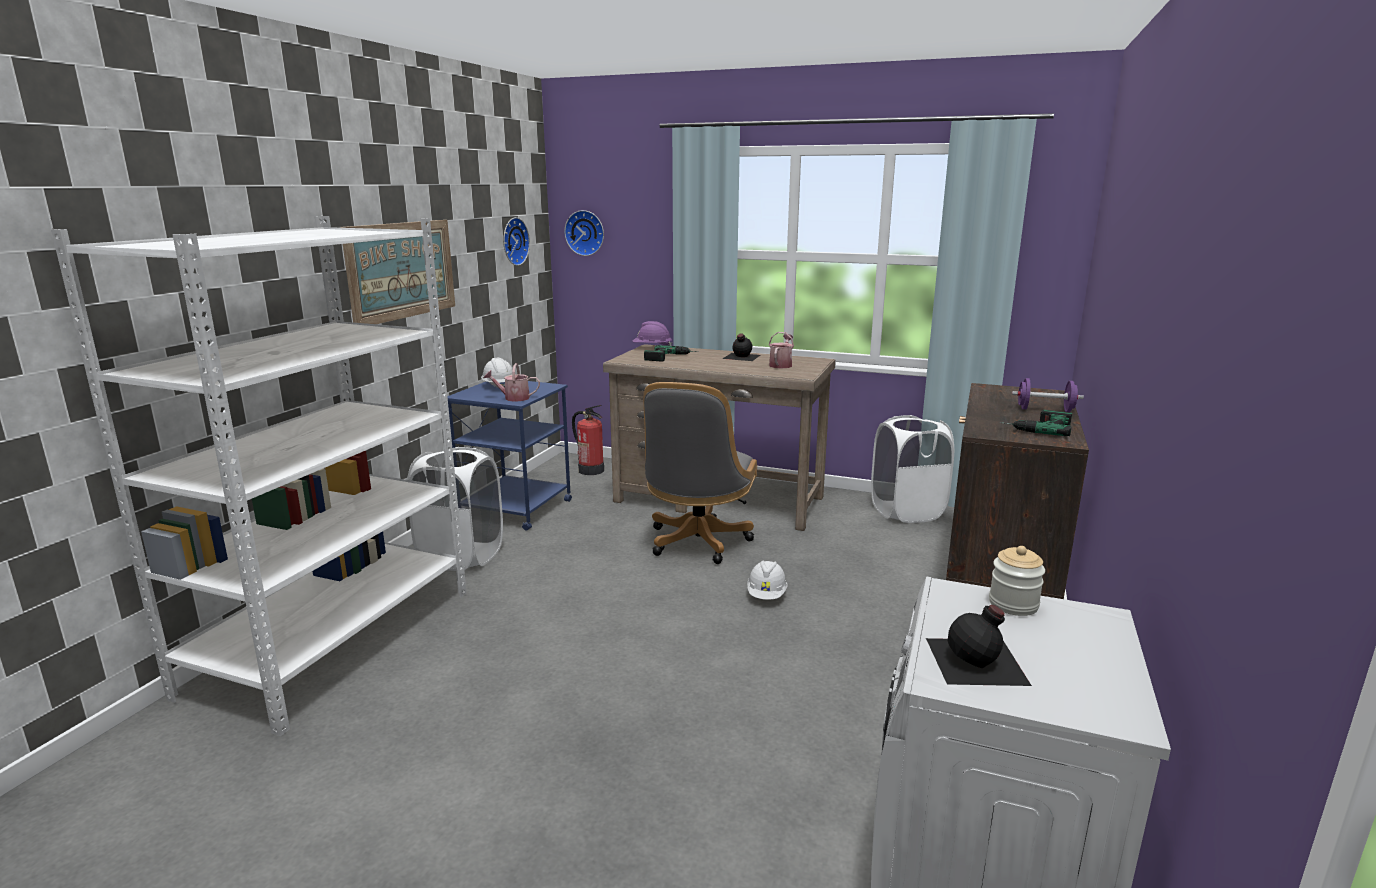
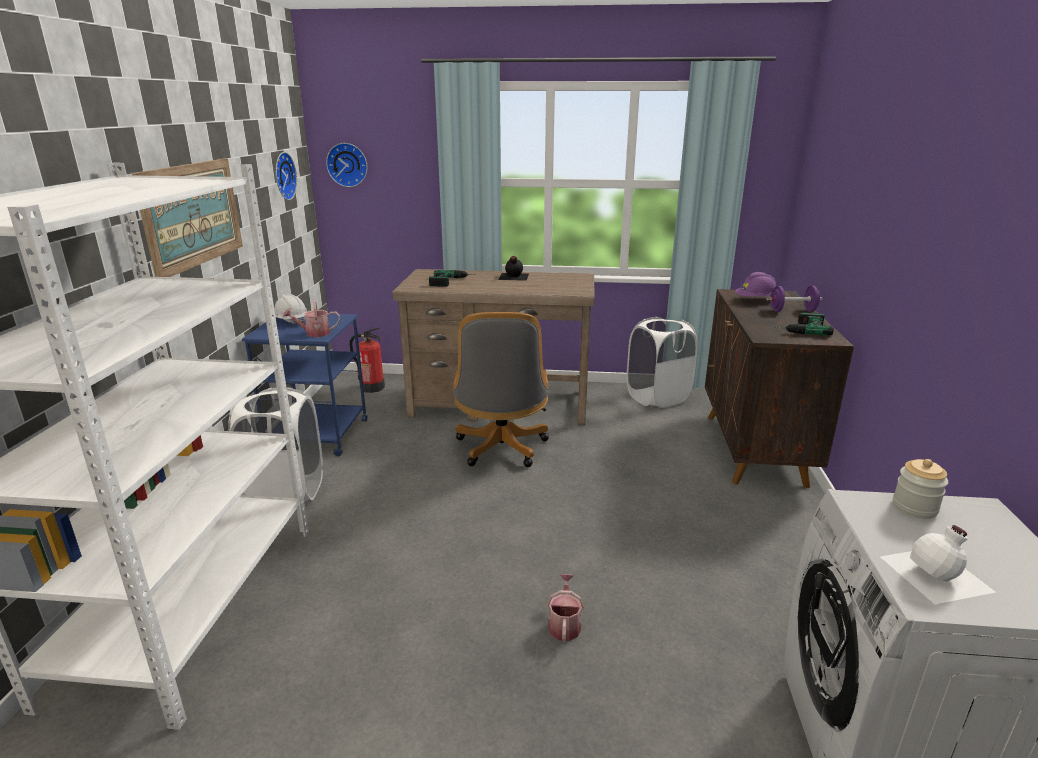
camera: 15 degrees left, 5 degrees up
purple hard hat [632,321,673,346] -> purple hard hat moved to [735,272,776,297]
white hard hat [747,561,788,600] -> none
watering can [768,332,794,368] -> watering can moved to [547,574,584,642]
black bottle [926,605,1032,686] -> white bottle [880,525,996,604]

